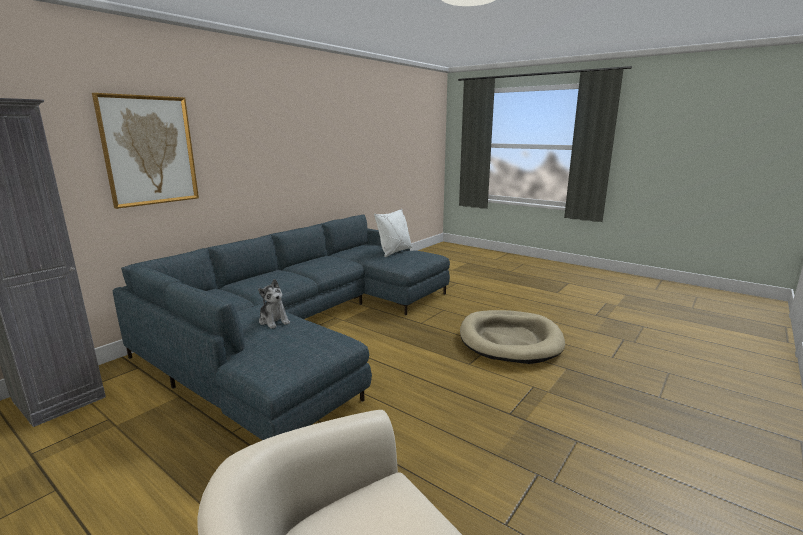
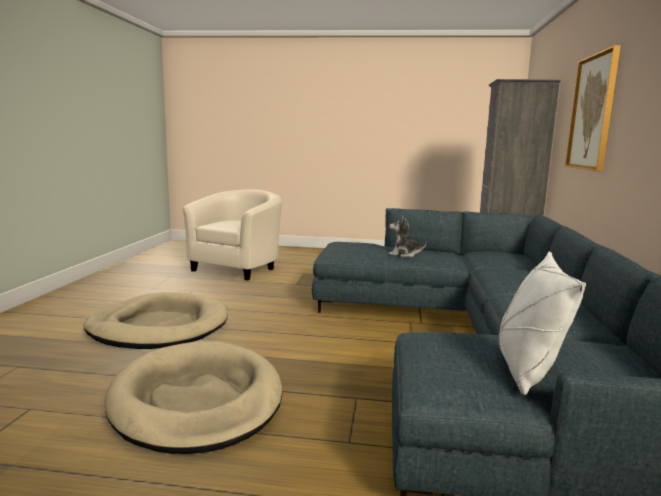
camera: 150 degrees right, 5 degrees down
none -> beige dog bed [83,292,228,349]

